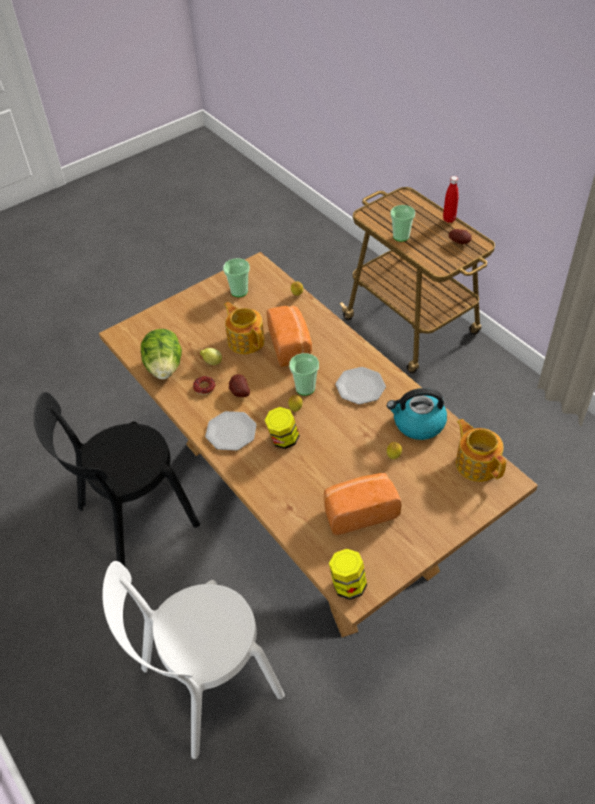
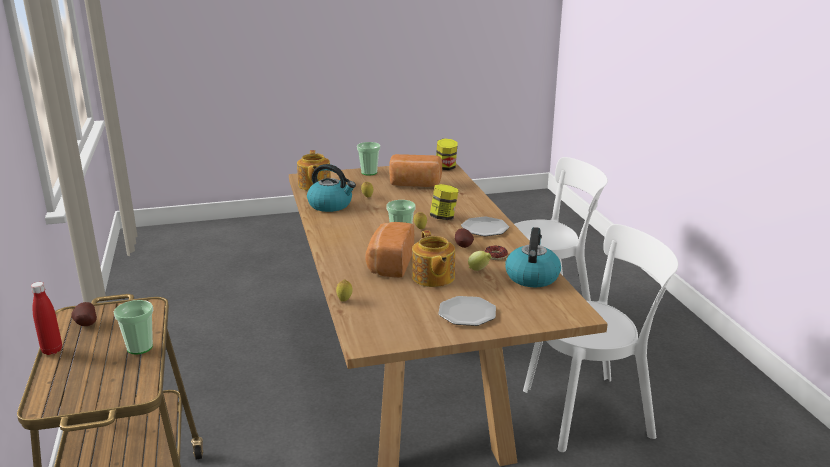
camera: 160 degrees left, 25 degrees down
black chair [34,392,200,566] -> white chair [523,224,678,452]
lettuce [141,329,182,379] -> kettle [505,227,561,287]
cup [223,258,250,297] -> cup moved to [357,142,380,175]
plate [335,367,386,404] -> plate moved to [438,296,496,326]

